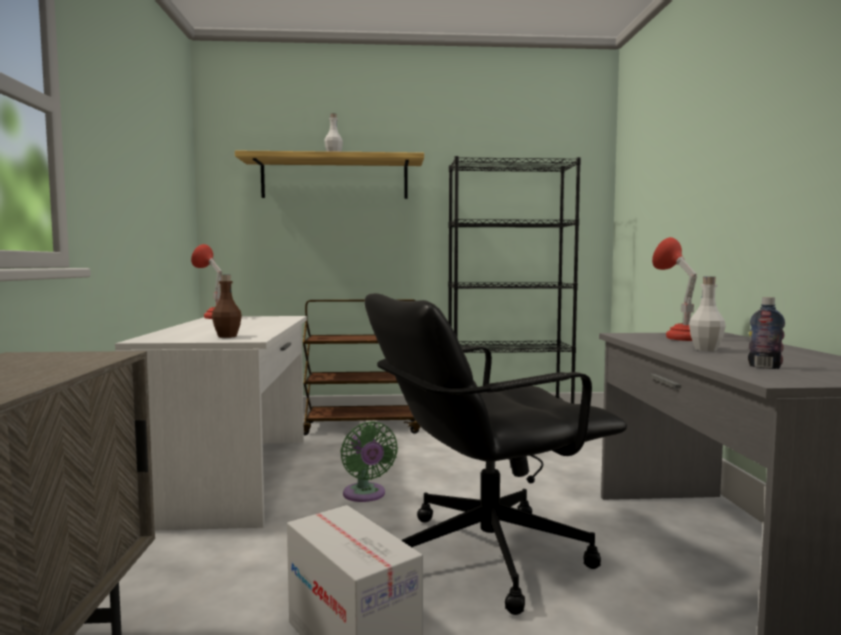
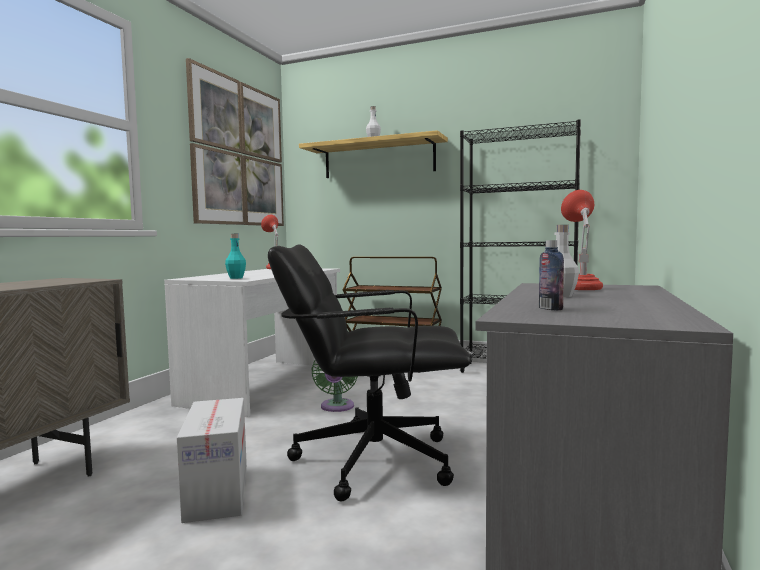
camera: 25 degrees right, 0 degrees up
brown bottle [212,275,242,338] -> turquoise bottle [225,234,246,279]
none -> picture [186,58,284,226]

